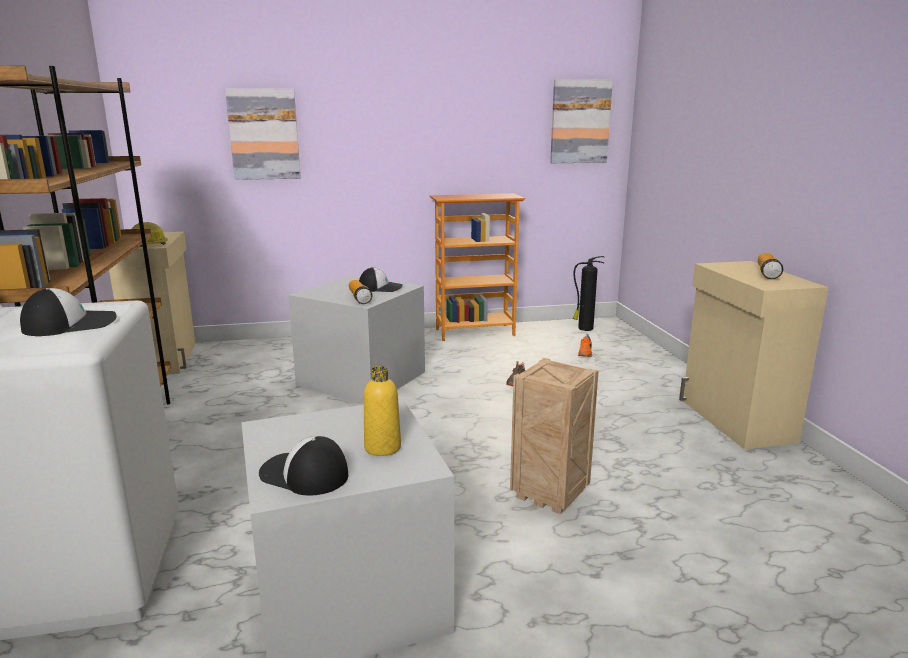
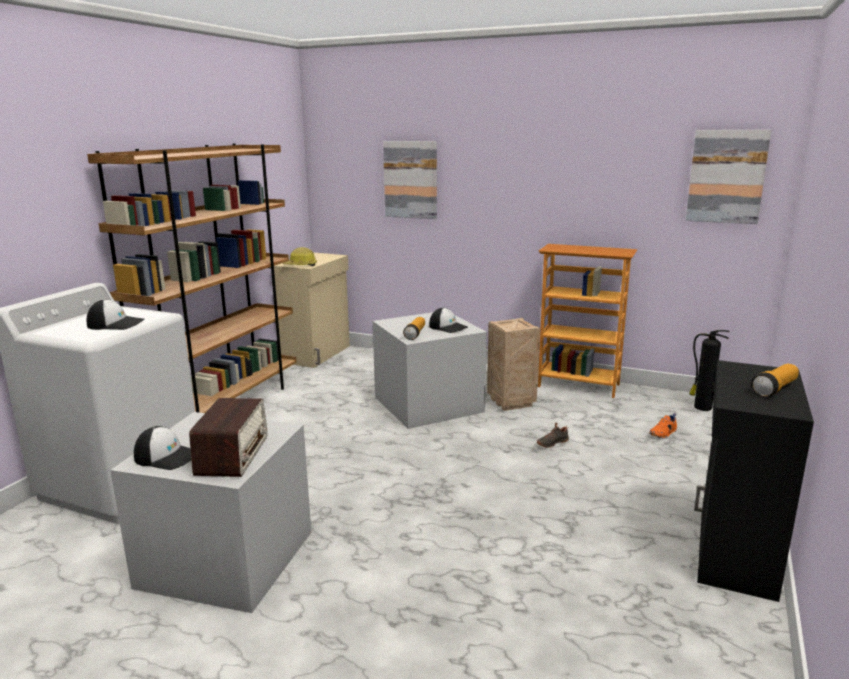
camera: 35 degrees right, 0 degrees up
cap [259,436,348,496] -> cap turned 135 degrees clockwise [134,426,191,470]
yellow bottle [364,366,401,456] -> radio [189,398,268,477]
crate [510,358,599,514] -> crate moved to [487,318,540,411]
beige cabinet [679,261,829,449] -> black cabinet [694,360,814,602]

